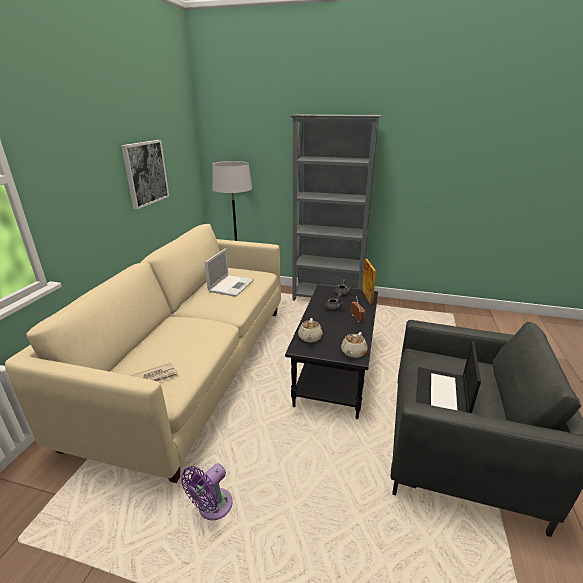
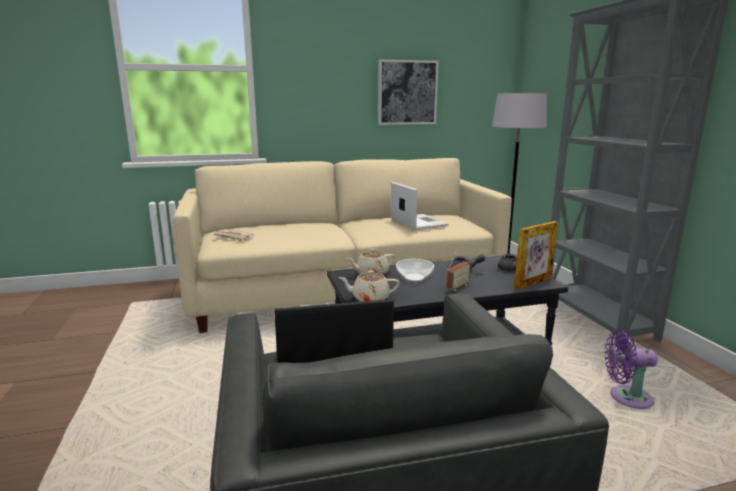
camera: 60 degrees right, 10 degrees down
purple fan [181,463,233,520] -> purple fan moved to [605,330,658,409]
laptop [205,249,254,297] -> laptop turned 105 degrees counterclockwise [391,182,449,230]
none -> bowl [396,259,434,281]

